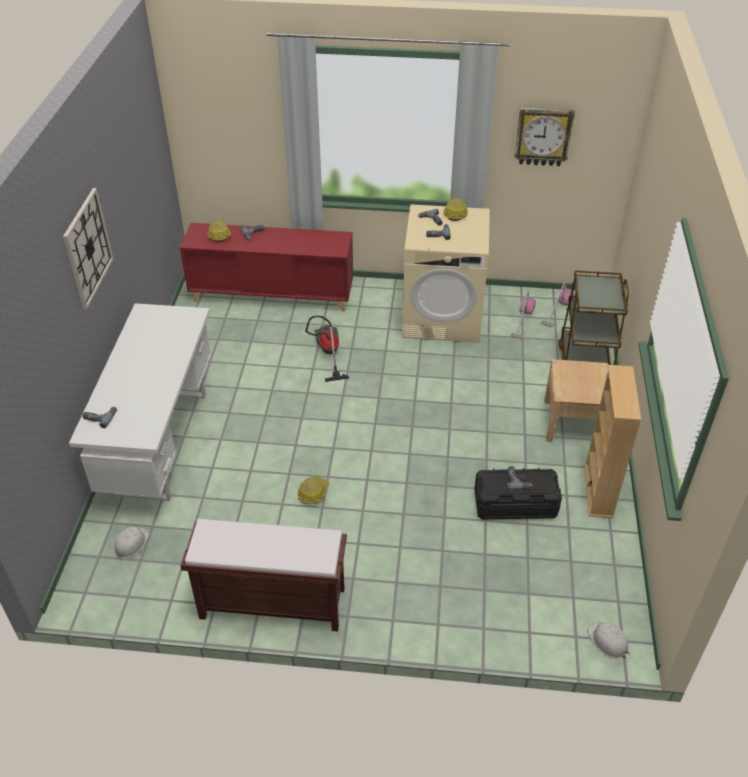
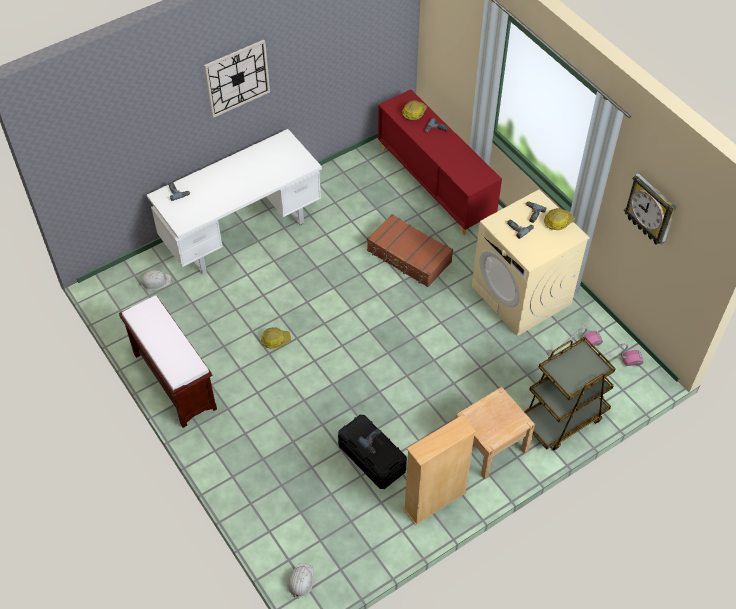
camera: 50 degrees right, 10 degrees up
vacuum cleaner [305,315,349,382] -> brown suitcase [367,214,453,287]

